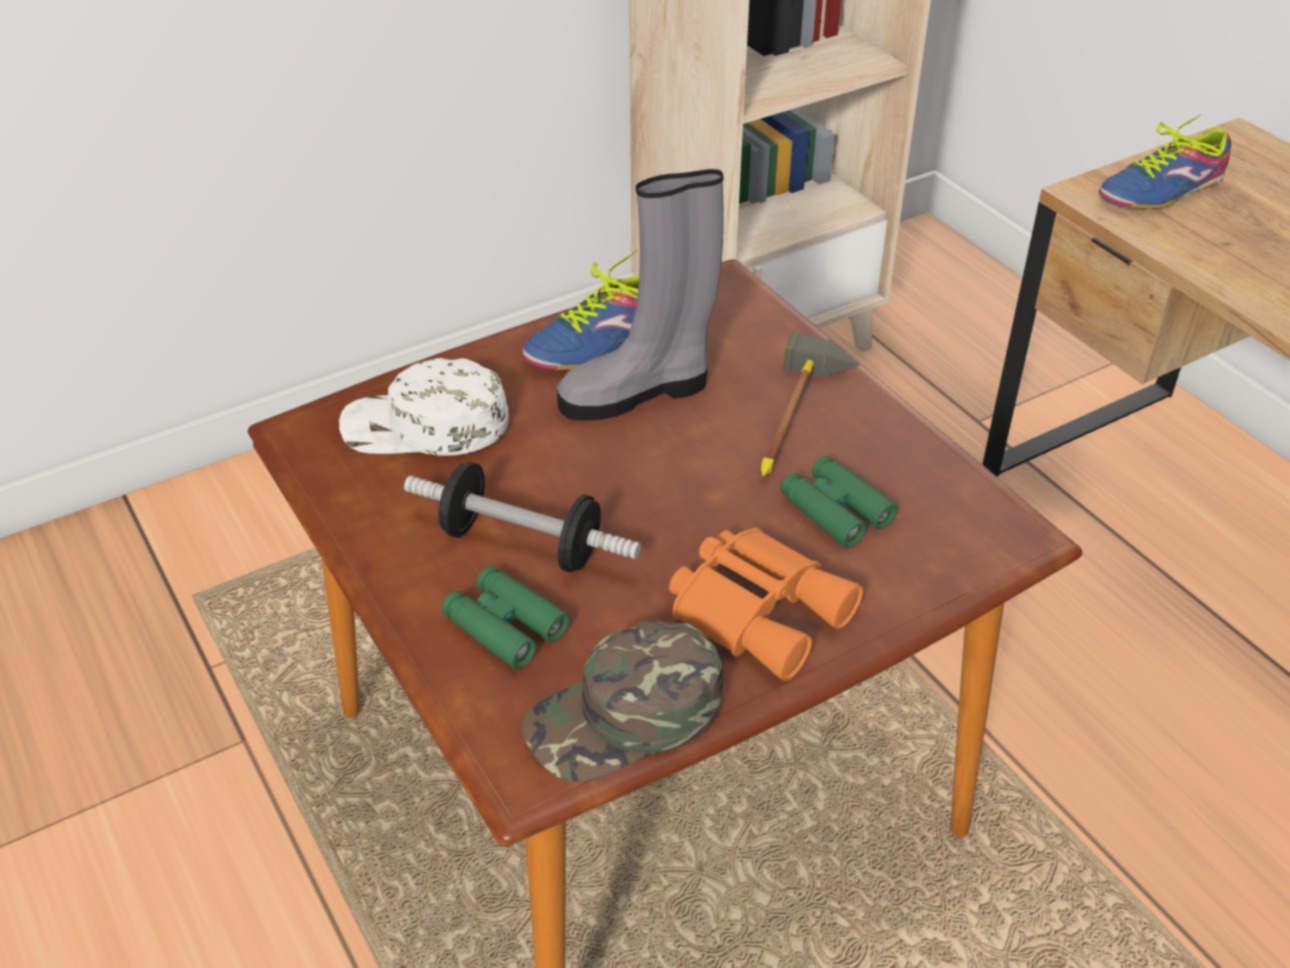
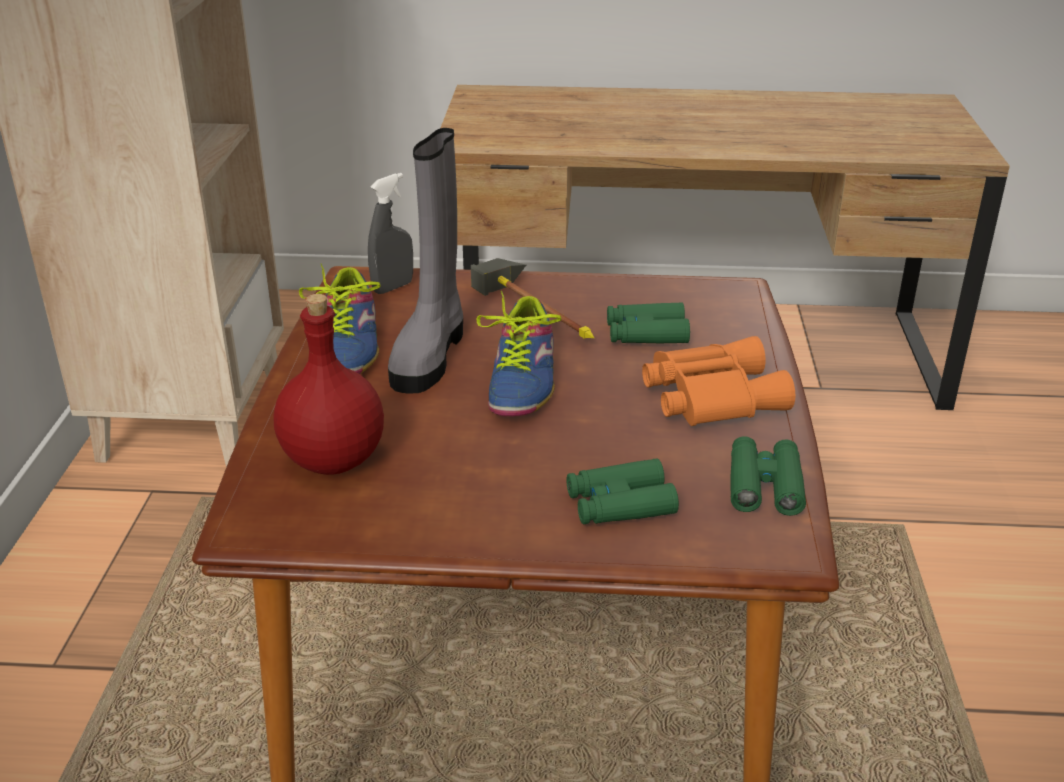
camera: 55 degrees left, 10 degrees down
white cap [339,358,509,456] -> red bottle [273,294,384,475]
dumbbell [404,462,641,572] -> none
green cap [522,619,724,782] -> green binoculars [730,436,806,516]
shoe [1099,114,1231,209] -> shoe moved to [477,291,561,417]
none -> grey spray bottle [368,173,413,294]

